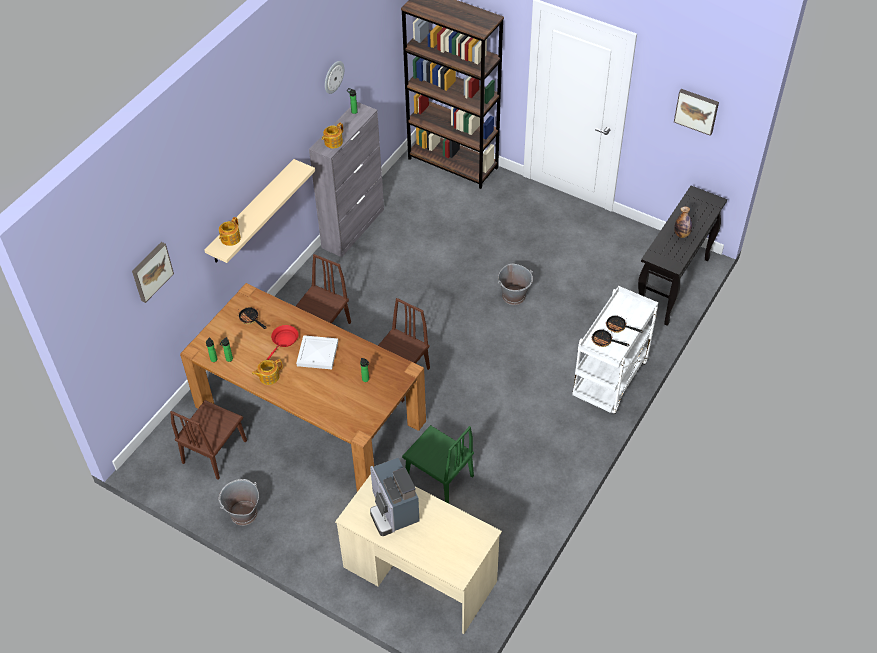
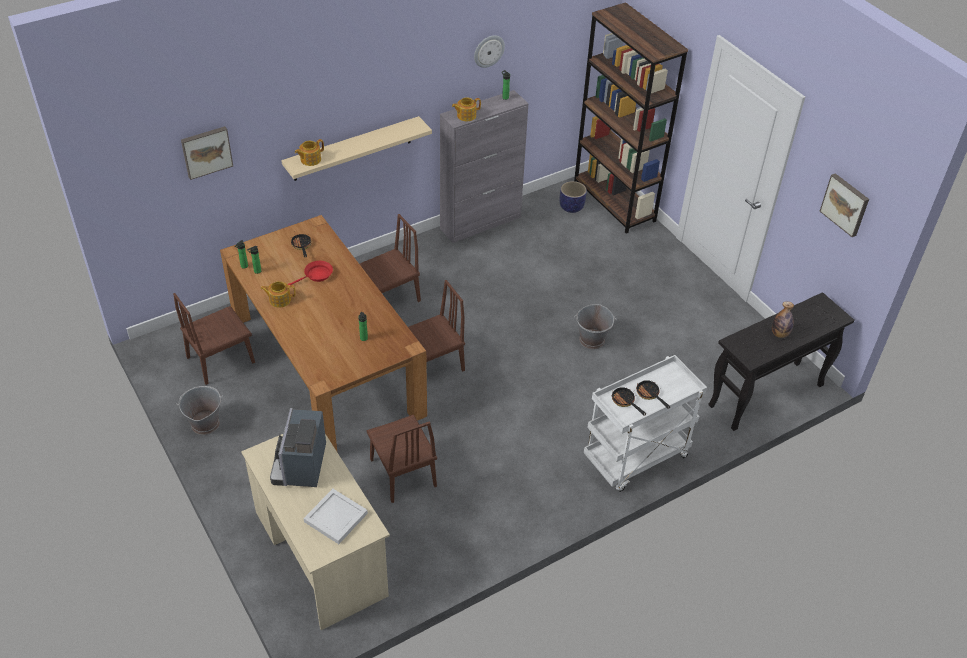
camera: 25 degrees right, 5 degrees down
white tray [296,335,338,369] -> white tray moved to [304,489,368,544]
green chair [402,425,474,503] -> brown chair [367,414,437,503]
none -> planter [560,181,587,213]

